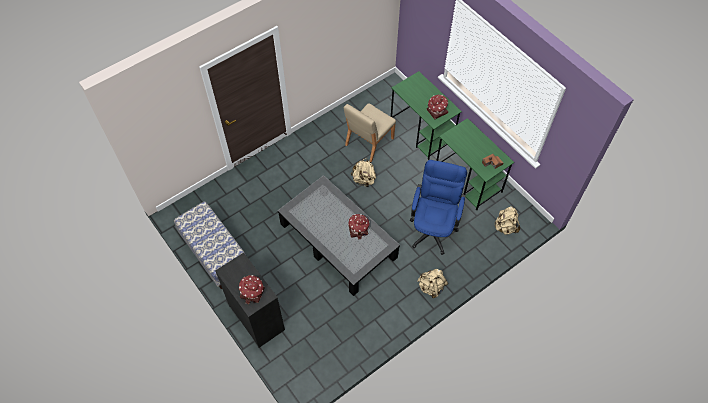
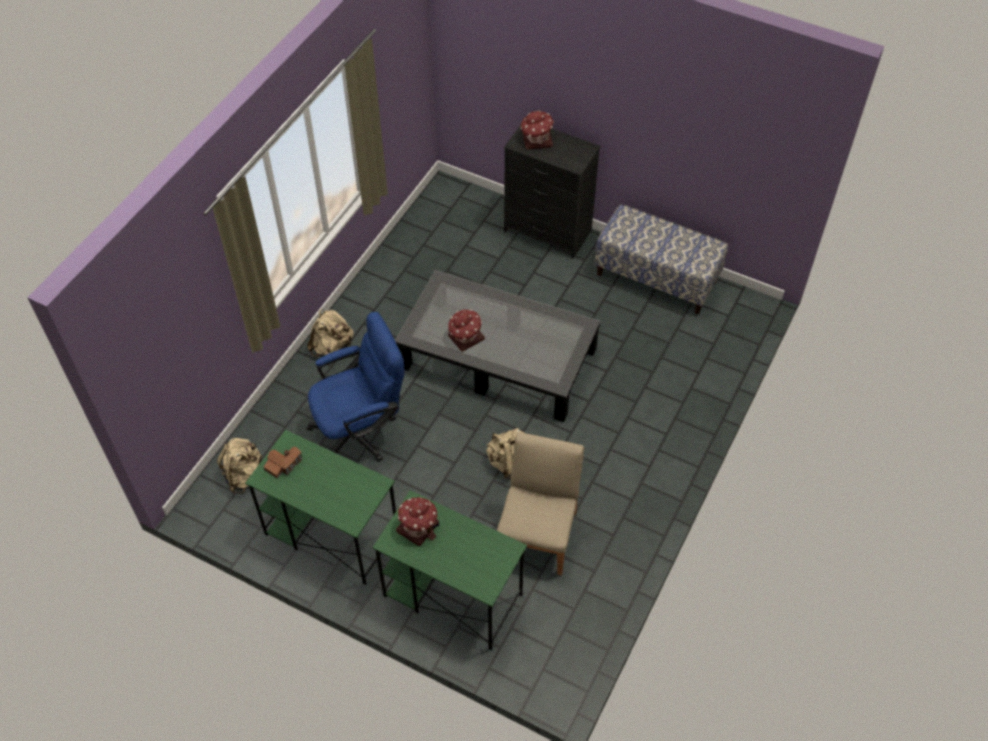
camera: 155 degrees right, 5 degrees down
blue office chair [410,160,467,255] -> blue office chair turned 105 degrees counterclockwise [306,312,405,462]

